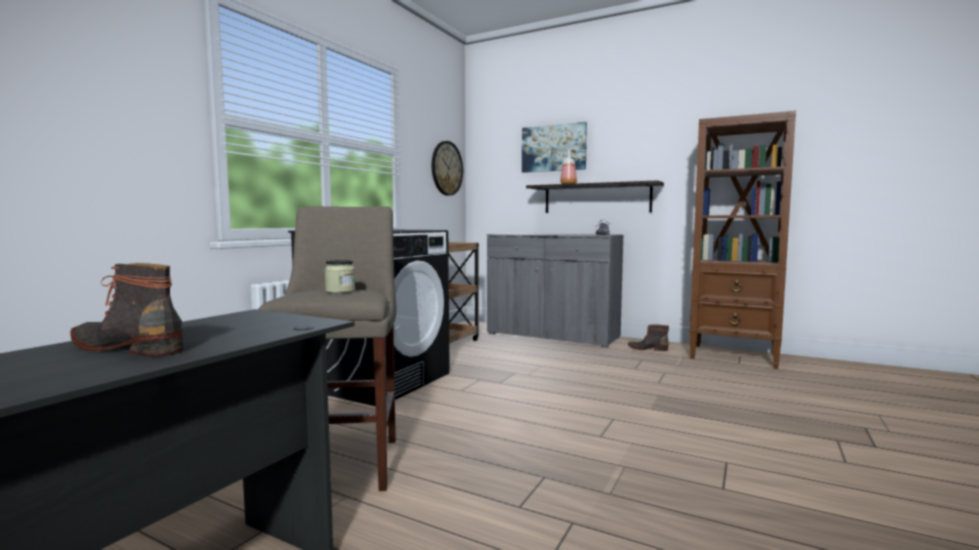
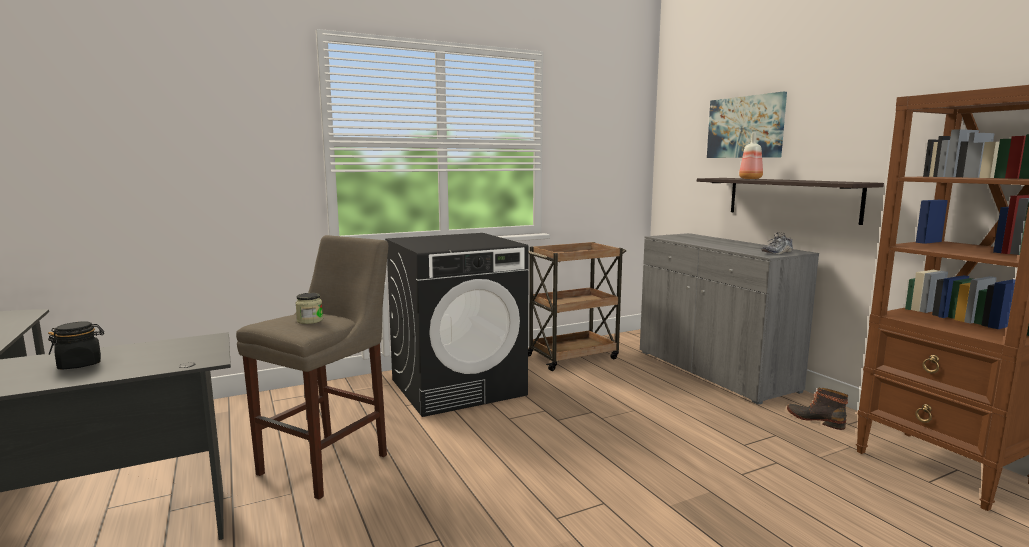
camera: 35 degrees right, 5 degrees up
boot [70,263,184,357] -> black jar [48,321,104,369]
wall clock [432,141,463,196] -> none

